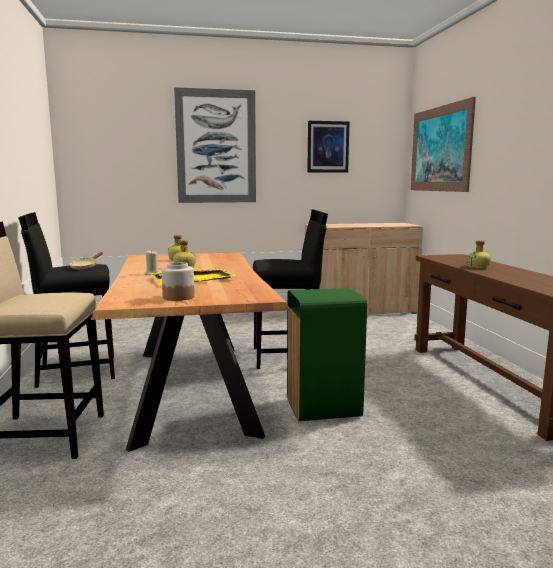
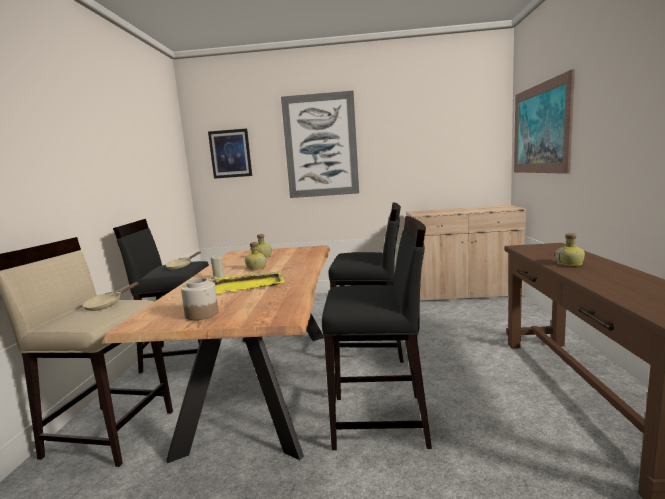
camera: 15 degrees right, 0 degrees up
green trash can [287,288,367,421] -> black stool [322,216,432,450]
picture [307,121,350,173] -> picture moved to [208,128,252,179]
none -> beige frying pan [82,282,139,311]

